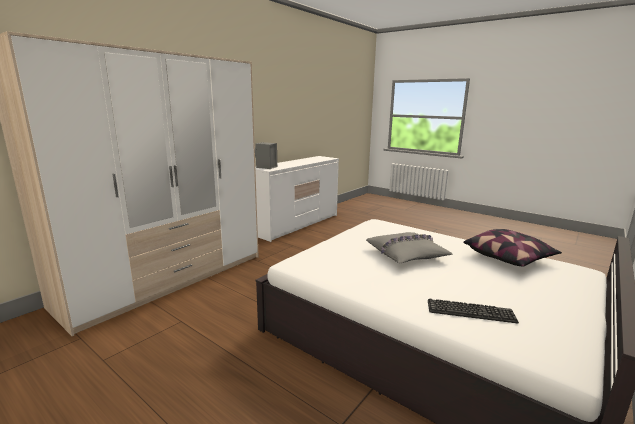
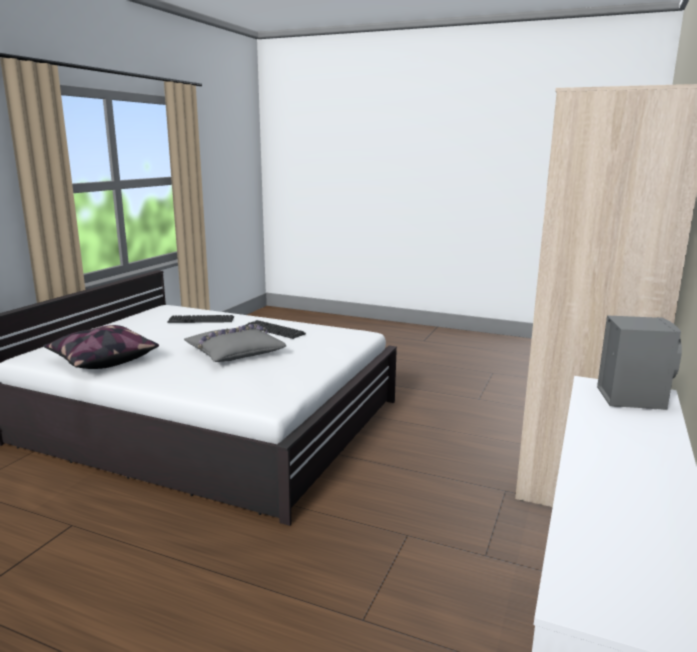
camera: 165 degrees right, 0 degrees up
none -> keyboard [245,320,306,339]

